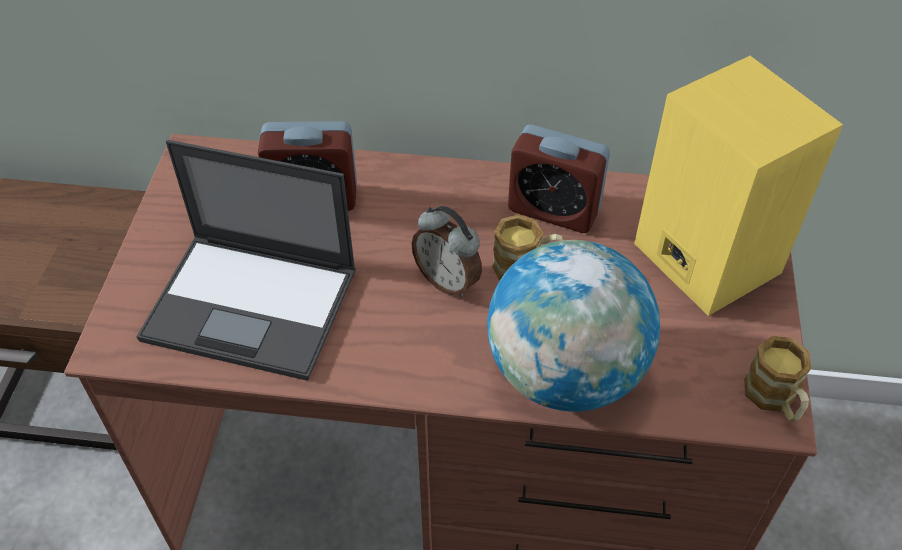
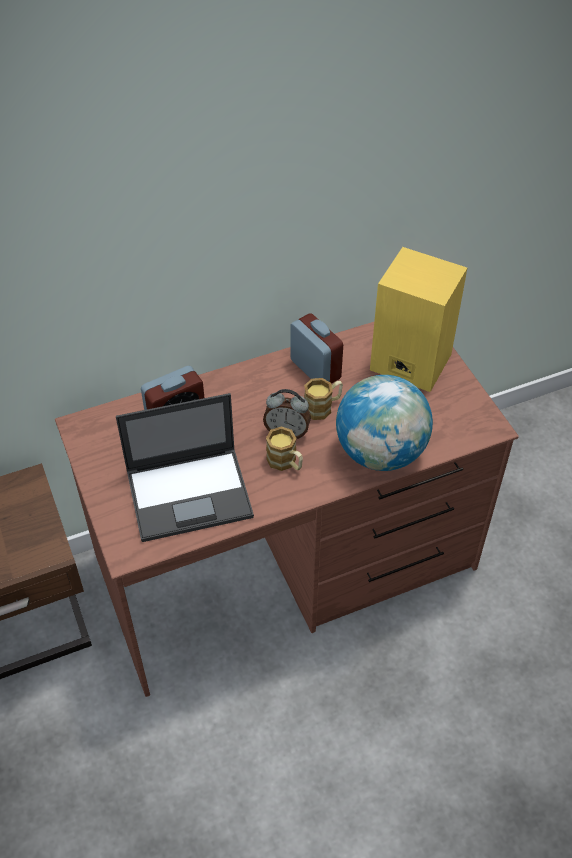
camera: 30 degrees left, 0 degrees up
alarm clock [508,125,610,233] -> alarm clock turned 120 degrees counterclockwise [290,313,343,384]
mug [744,336,811,422] -> mug moved to [266,427,303,471]

